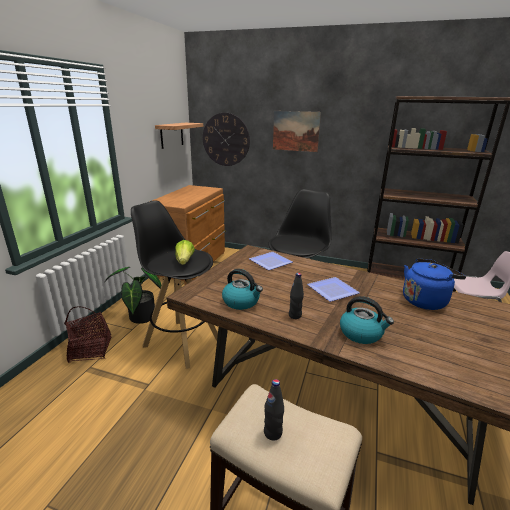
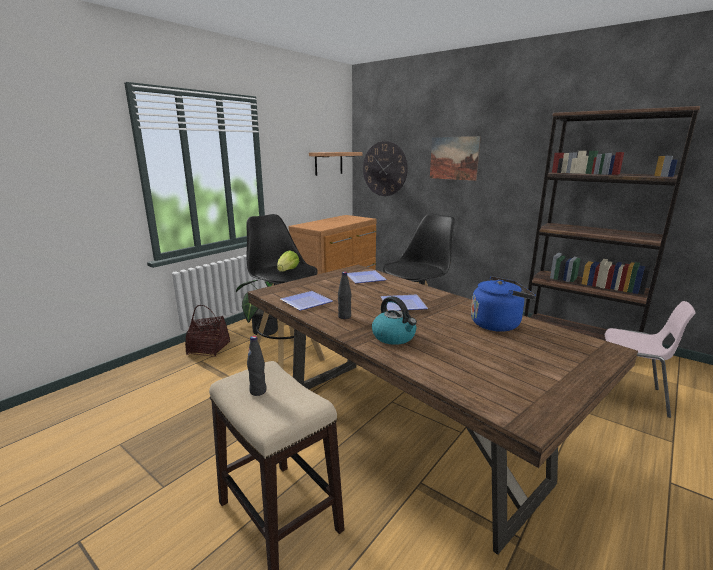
camera: 20 degrees right, 5 degrees down
kettle [222,269,263,310] -> plate [281,291,333,311]

